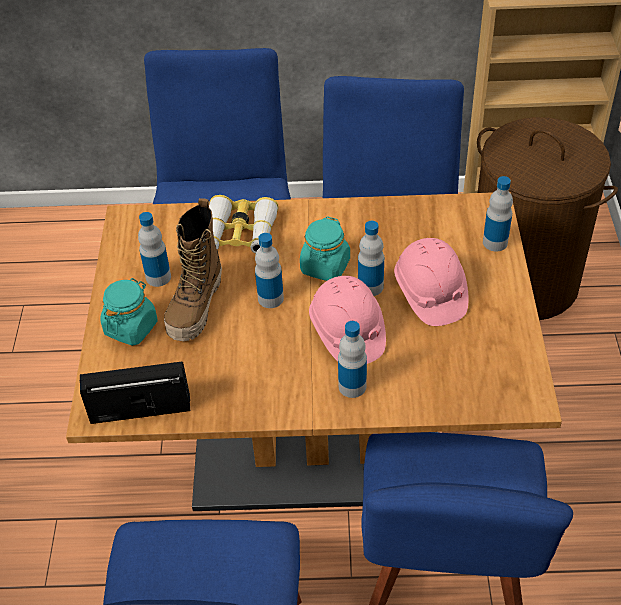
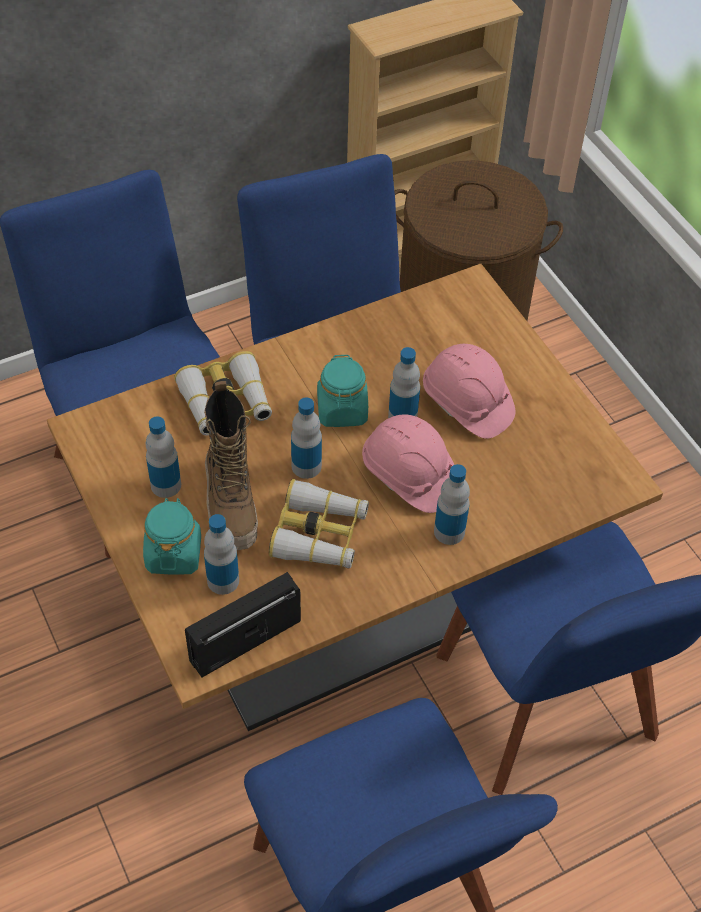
camera: 30 degrees left, 5 degrees up
bottle [483,176,513,252] -> bottle moved to [204,514,239,595]
none -> binoculars [269,479,369,568]

